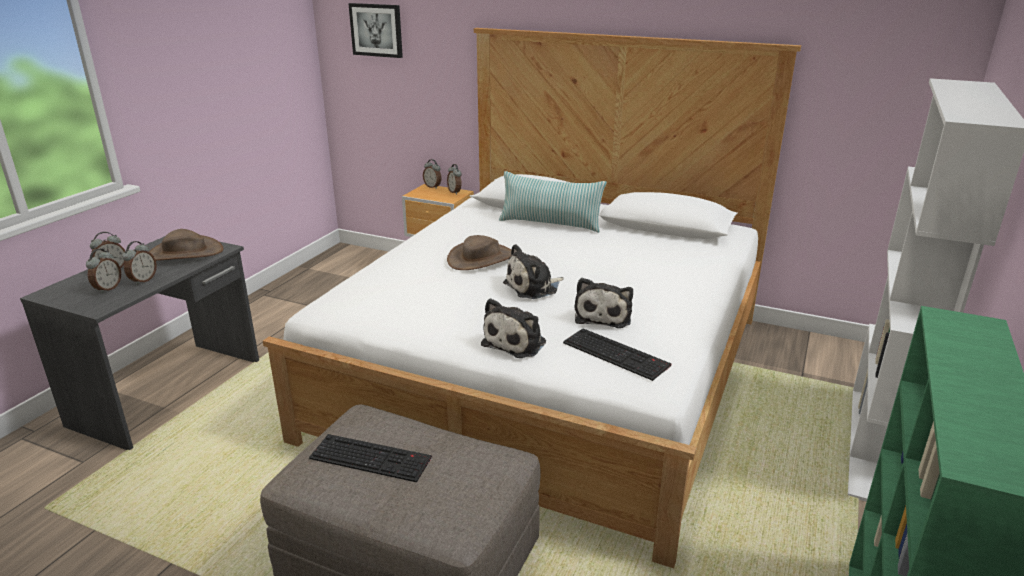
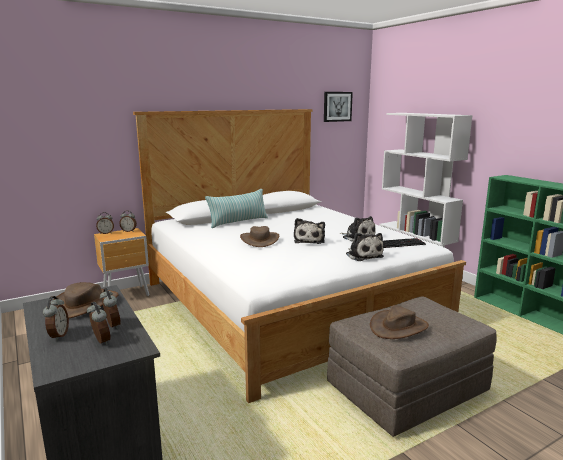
camera: 55 degrees left, 10 degrees down
keyboard [309,434,432,482] -> brown hat [370,305,429,339]
picture [349,3,403,58] -> picture moved to [324,92,353,122]

